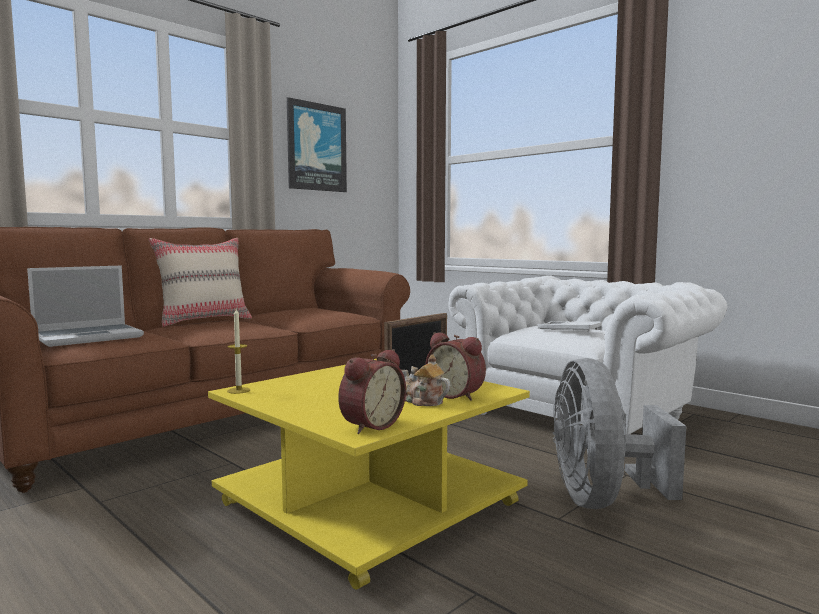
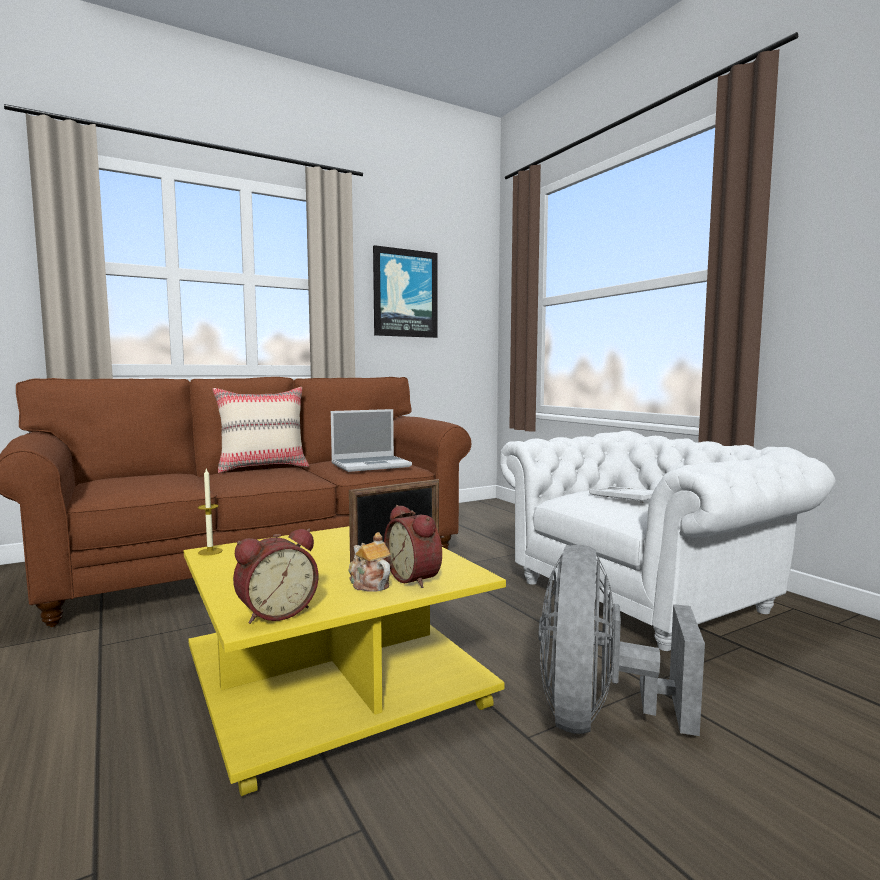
camera: 15 degrees right, 0 degrees up
laptop [27,266,144,347] -> laptop moved to [331,409,412,472]

